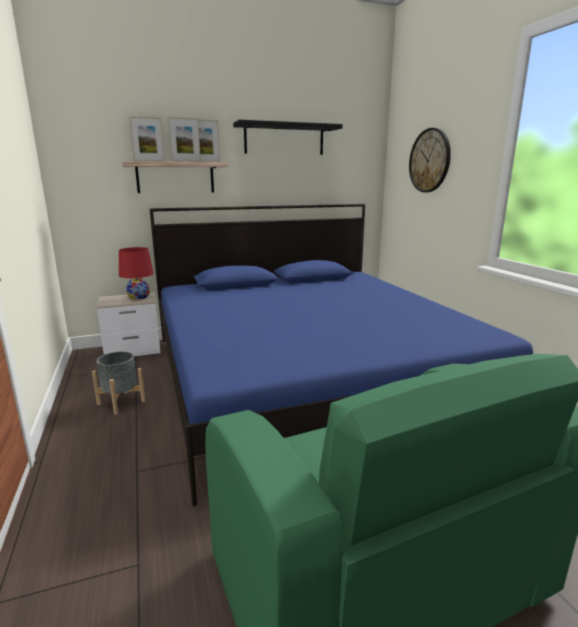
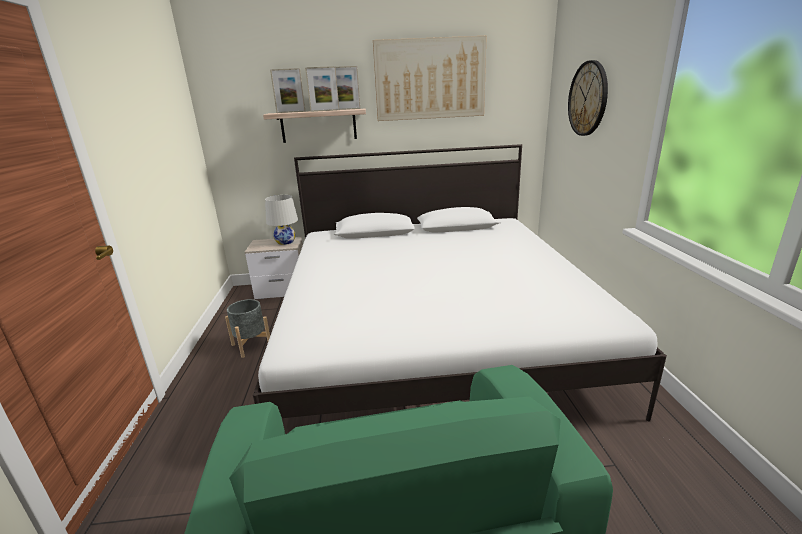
camera: 15 degrees right, 5 degrees up
red table lamp [119,247,154,300] -> white table lamp [265,195,298,245]
blue bed [150,204,533,506] -> white bed [253,144,667,422]
black shelf [233,120,343,155] -> picture [373,36,487,121]

